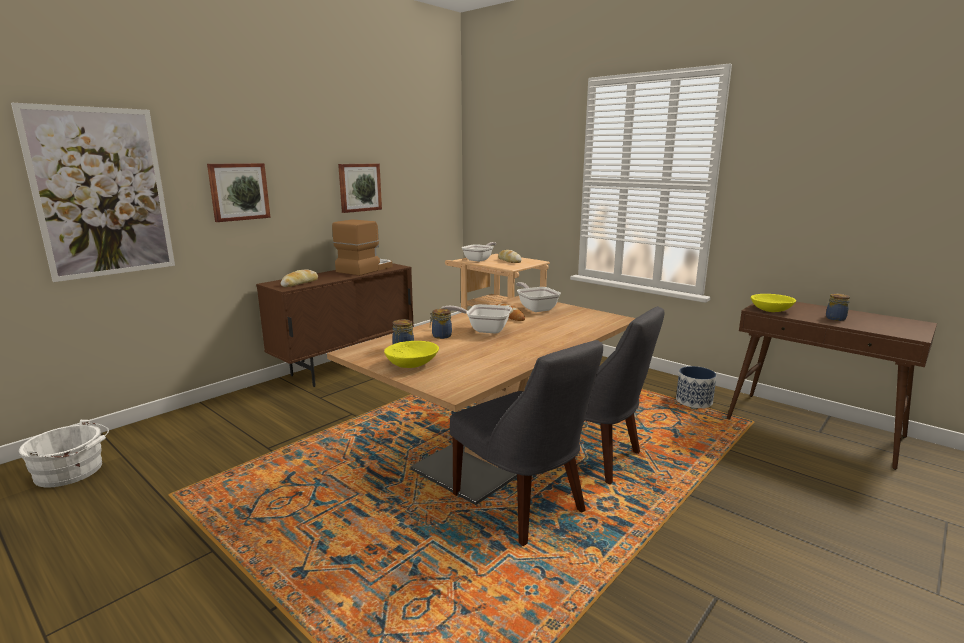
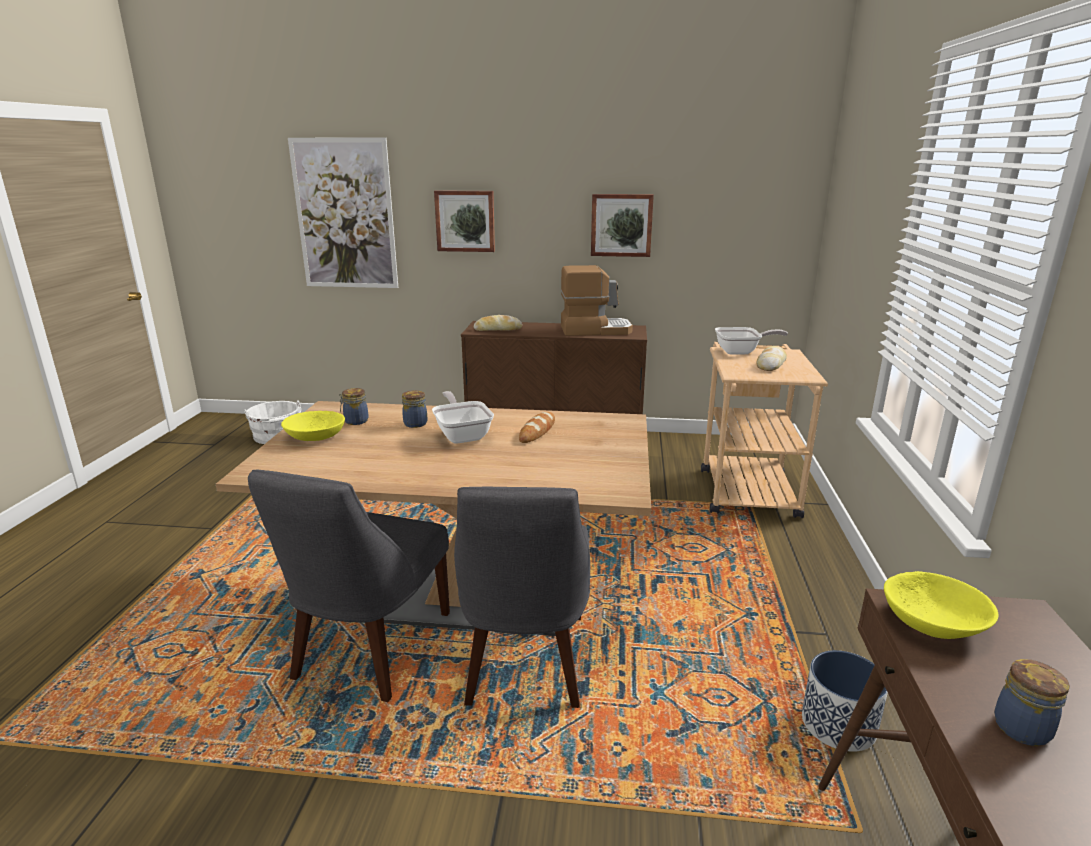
camera: 55 degrees right, 5 degrees up
frying pan [516,282,561,312] -> none

